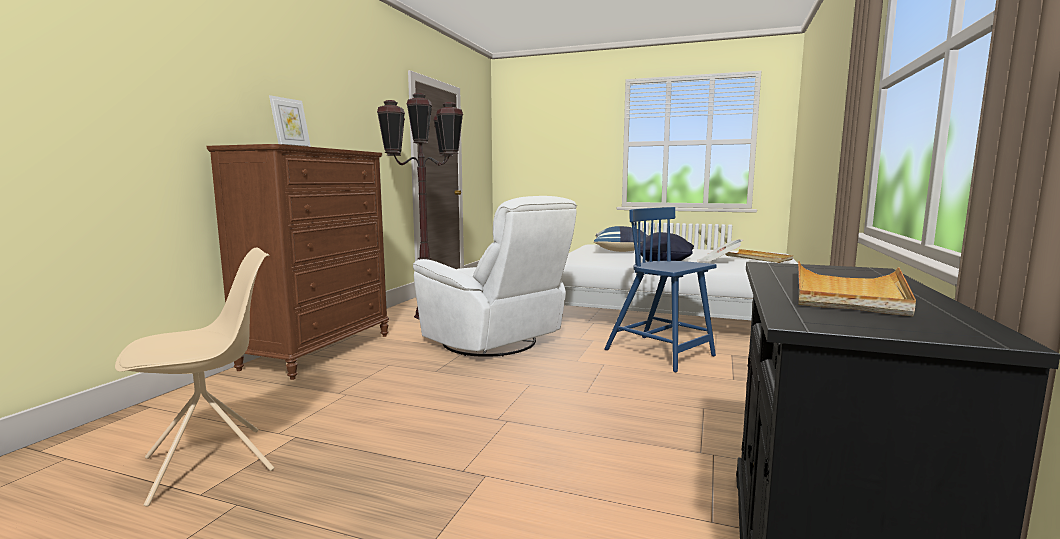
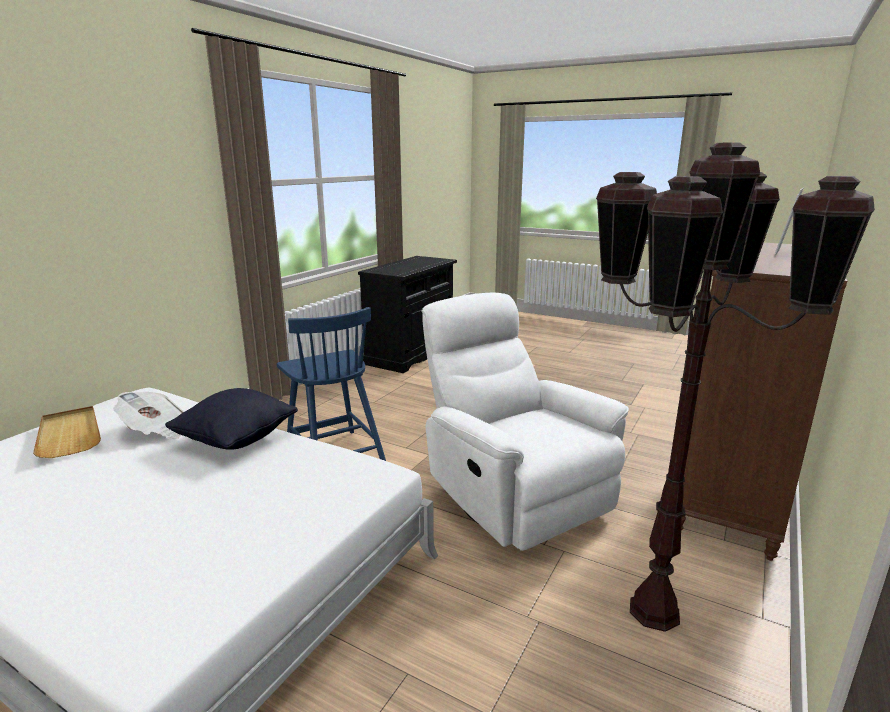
camera: 170 degrees left, 10 degrees up
beige chair [115,247,274,507] -> none
blue pillow [594,226,648,252] -> none
beige tray [798,261,916,316] -> none

